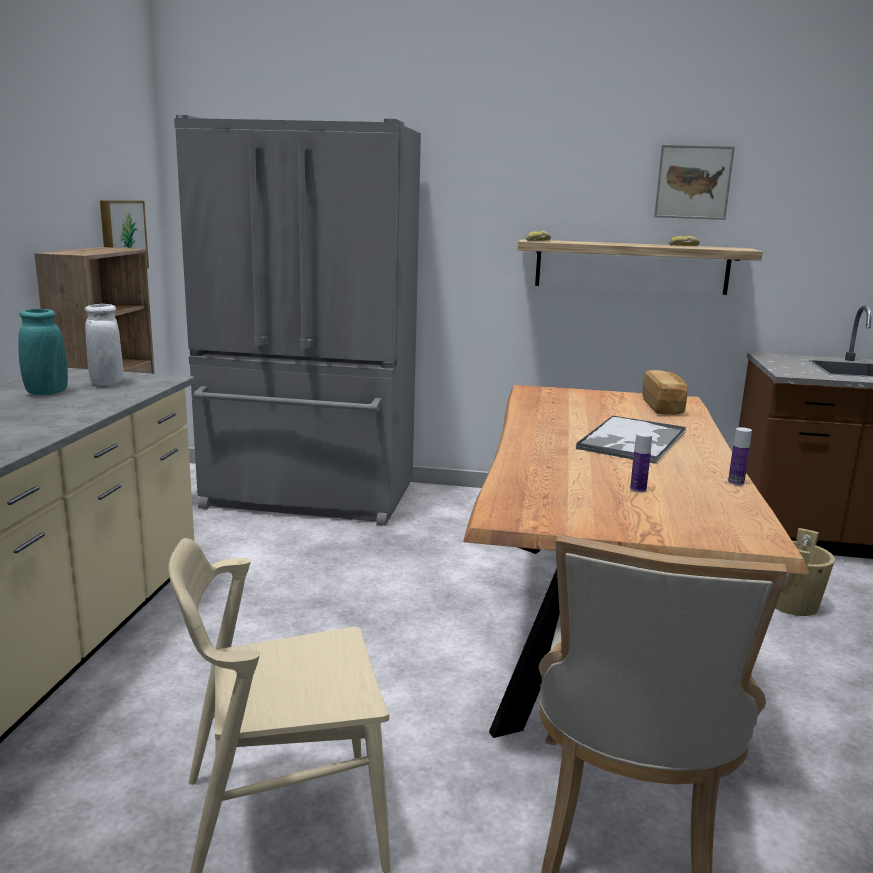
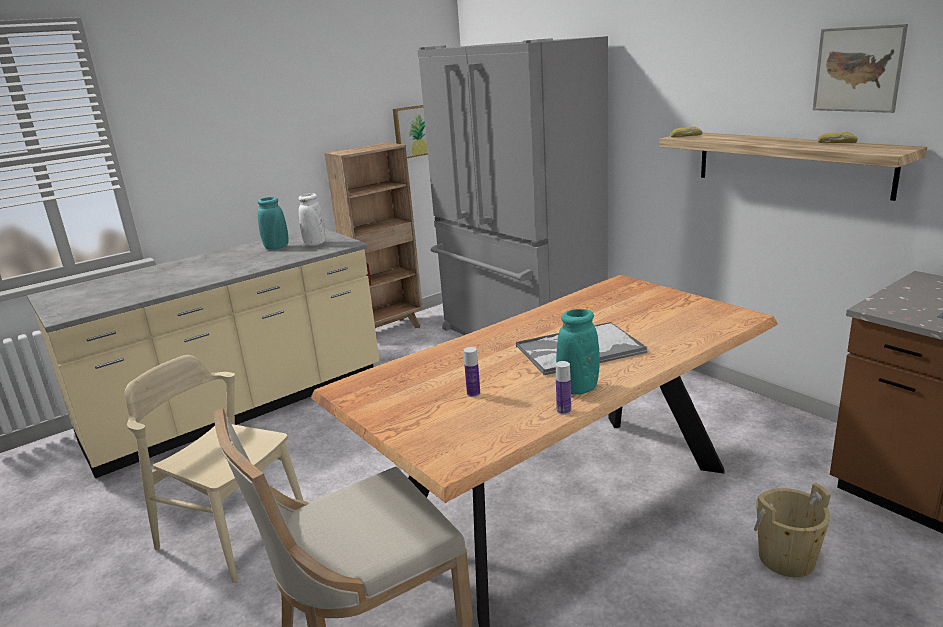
camera: 45 degrees right, 5 degrees up
bread [642,370,688,415] -> none
none -> turquoise vase [556,309,600,395]

